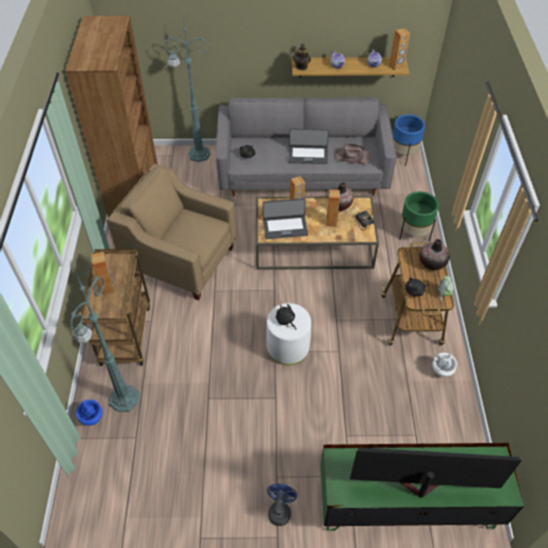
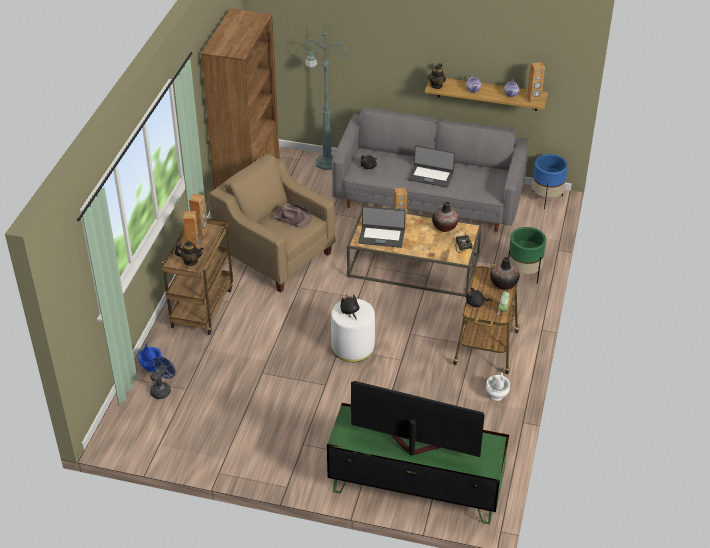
camera: 15 degrees right, 10 degrees down
green floor lamp [70,273,140,412] -> none
blue fan [267,484,297,526] -> blue fan moved to [150,356,175,399]
brown speaker [326,190,340,227] -> brown speaker moved to [189,194,208,236]
brown hat [335,144,370,165] -> brown hat moved to [274,204,312,228]
none -> teapot [175,240,204,266]

